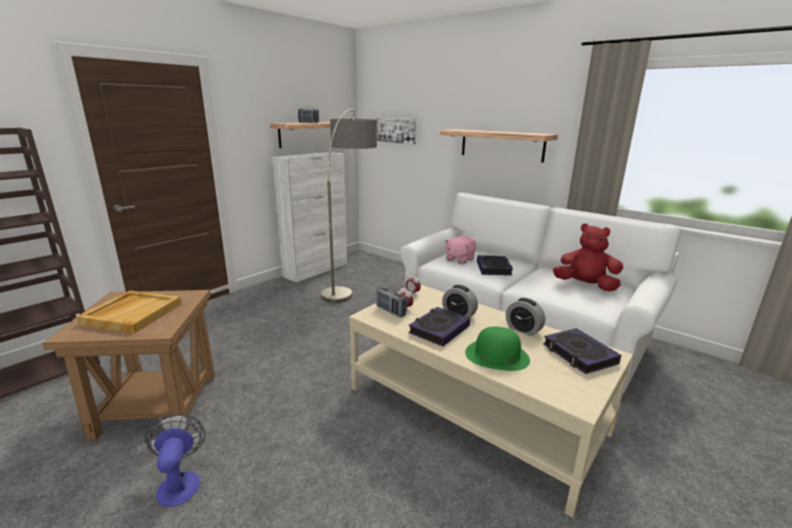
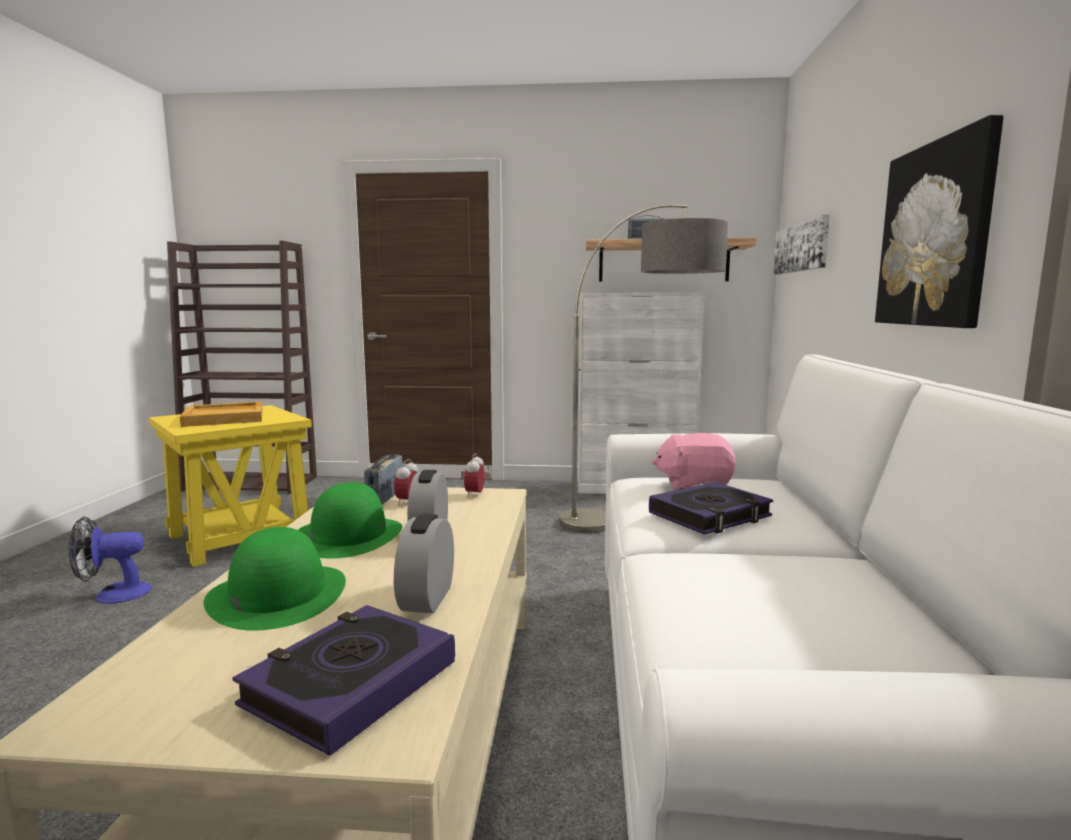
camera: 55 degrees right, 10 degrees down
brown side table [43,290,215,440] -> yellow side table [149,405,312,567]
fan [145,414,205,507] -> fan turned 150 degrees counterclockwise [69,517,152,604]
book [408,307,470,346] -> green hat [298,482,403,558]
shelf [440,129,558,163] -> picture [875,115,1004,328]
red plush toy [553,223,623,292] -> none

